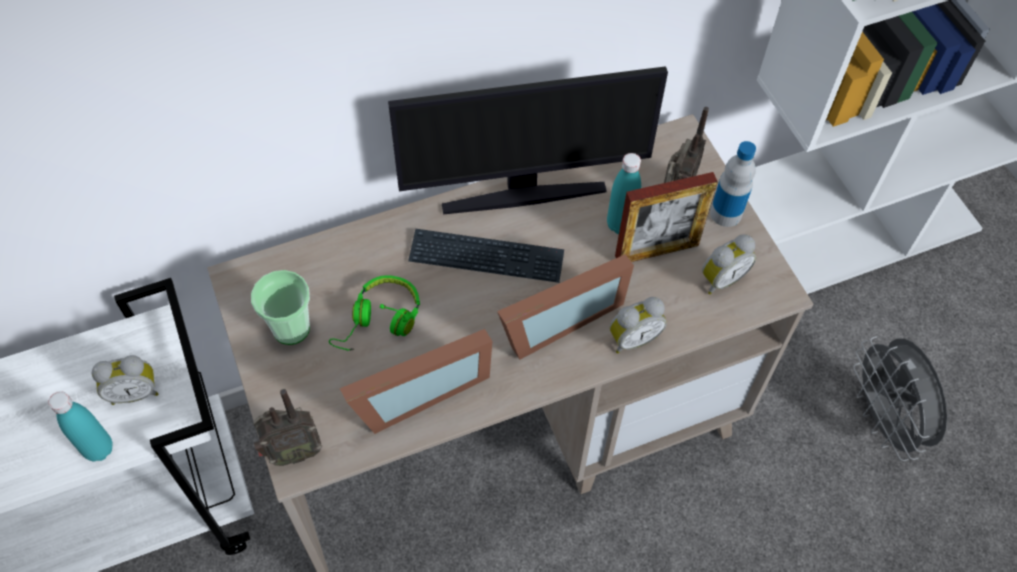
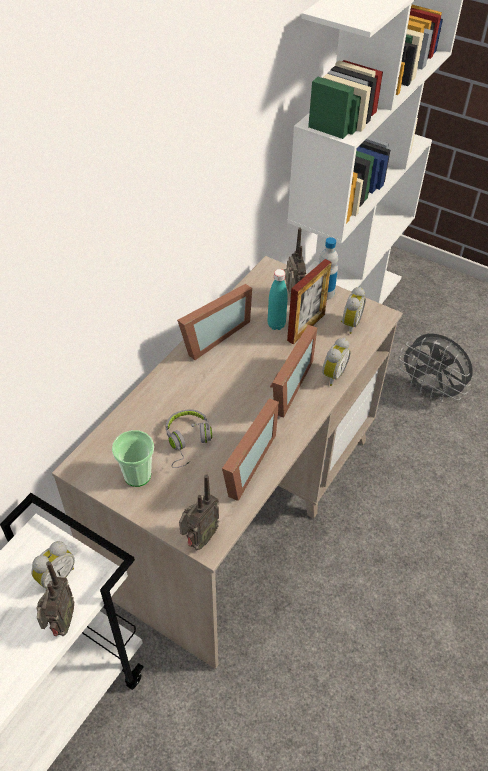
camera: 35 degrees left, 10 degrees down
turquoise bottle [48,391,113,461] -> radio [36,561,74,636]
green headphones [329,275,420,350] -> grey headphones [165,409,212,468]
monitor [388,66,668,215] -> picture frame [177,284,252,360]
keyboard [408,229,564,283] -> none

